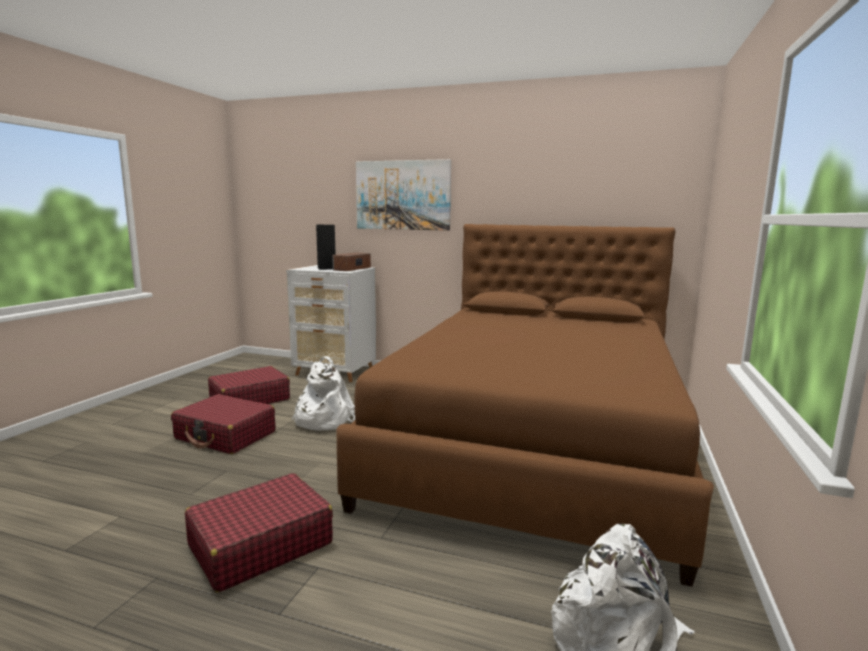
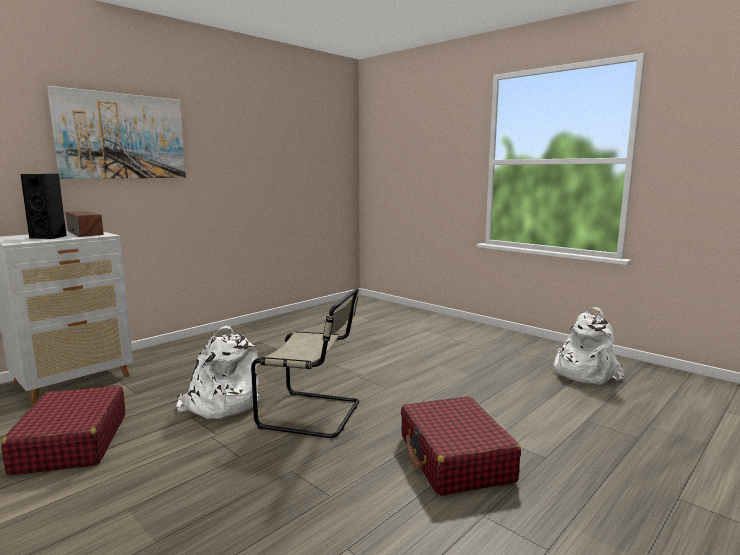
camera: 65 degrees left, 0 degrees up
red suitcase [171,394,276,454] -> none
brown bed [336,224,714,587] -> none
none -> beige chair [251,288,359,438]

